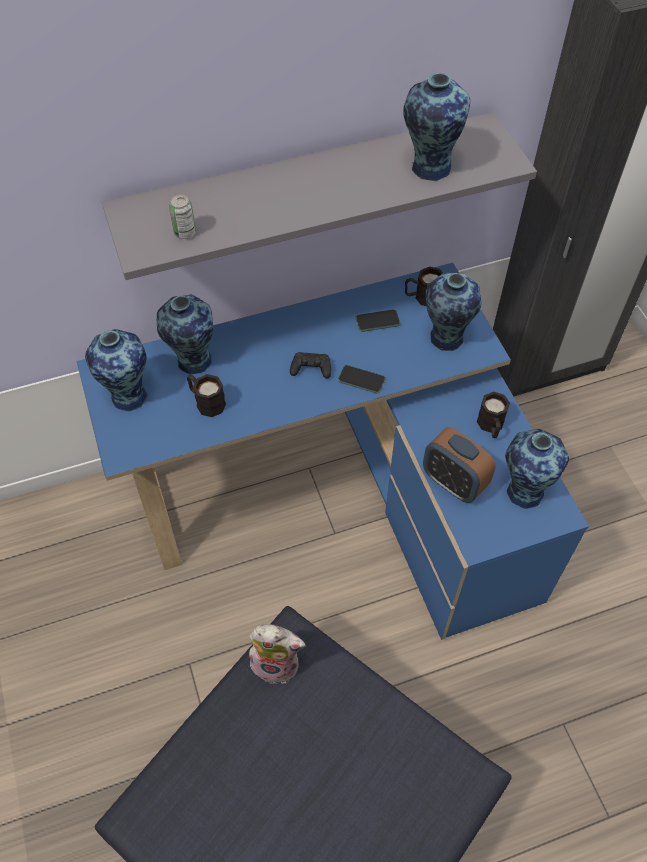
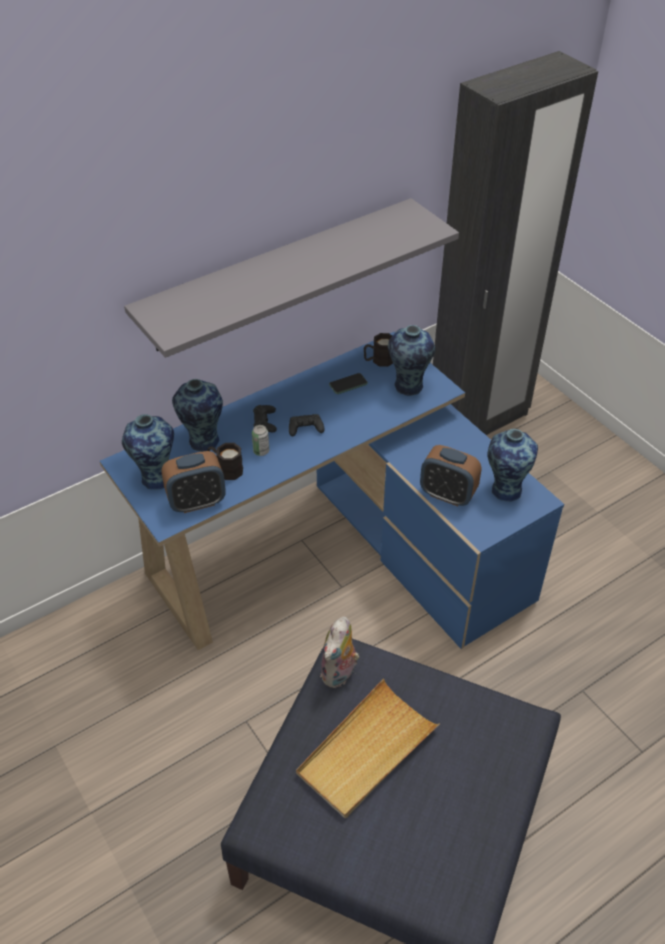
camera: 15 degrees left, 10 degrees down
can [169,194,196,239] -> can moved to [252,425,269,456]
plush toy [249,624,306,684] -> plush toy turned 120 degrees clockwise [320,617,359,688]
phone [338,365,386,394] -> none
vase [403,73,470,181] -> none
black mug [477,392,510,438] -> none
none -> alarm clock [161,451,226,513]
none -> black game controller [253,405,277,432]
none -> beige tray [296,679,439,818]

